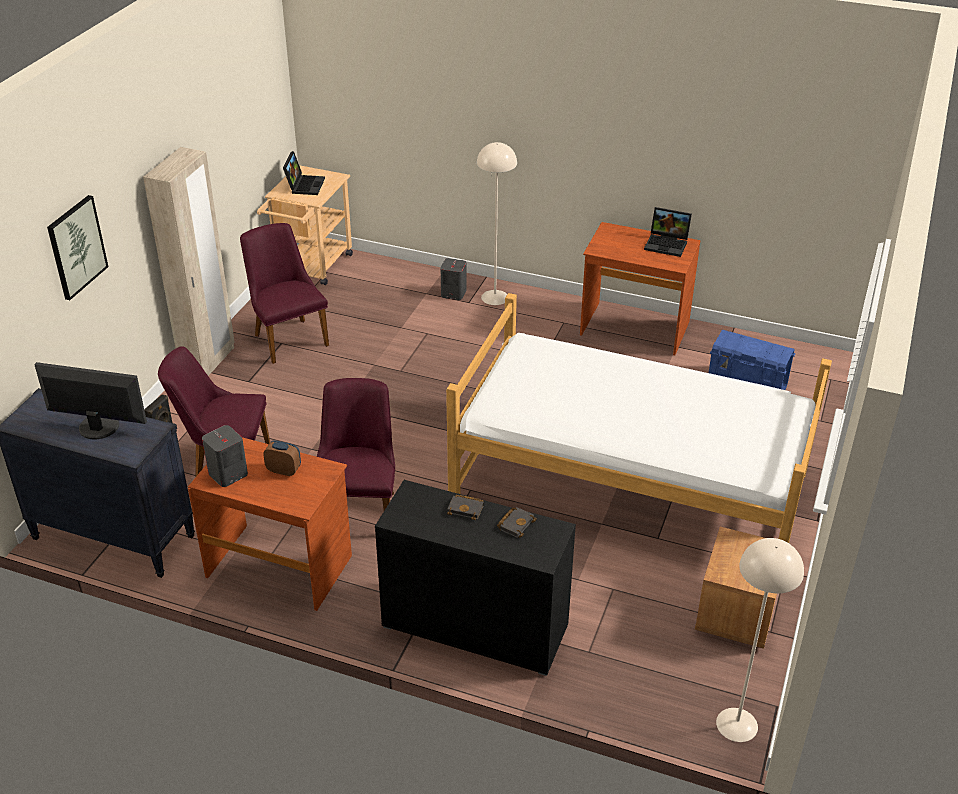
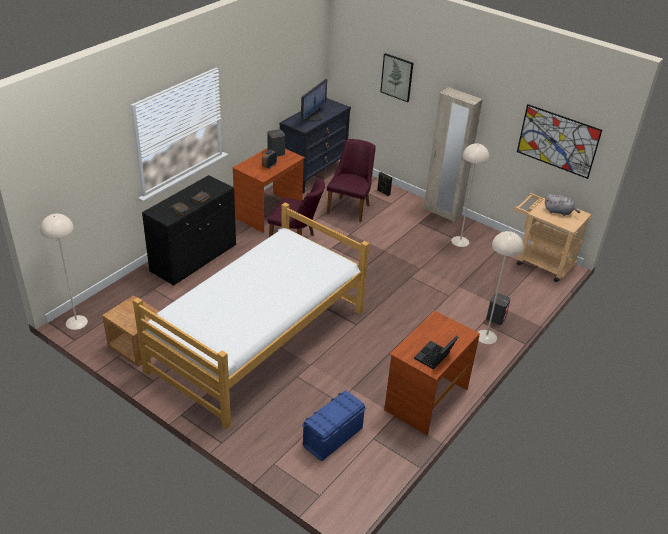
camera: 105 degrees right, 0 degrees up
purple chair [240,223,329,364] -> beige floor lamp [451,143,489,247]
laptop [283,151,325,195] -> grey plush toy [545,194,580,216]
none -> picture [517,104,602,179]

